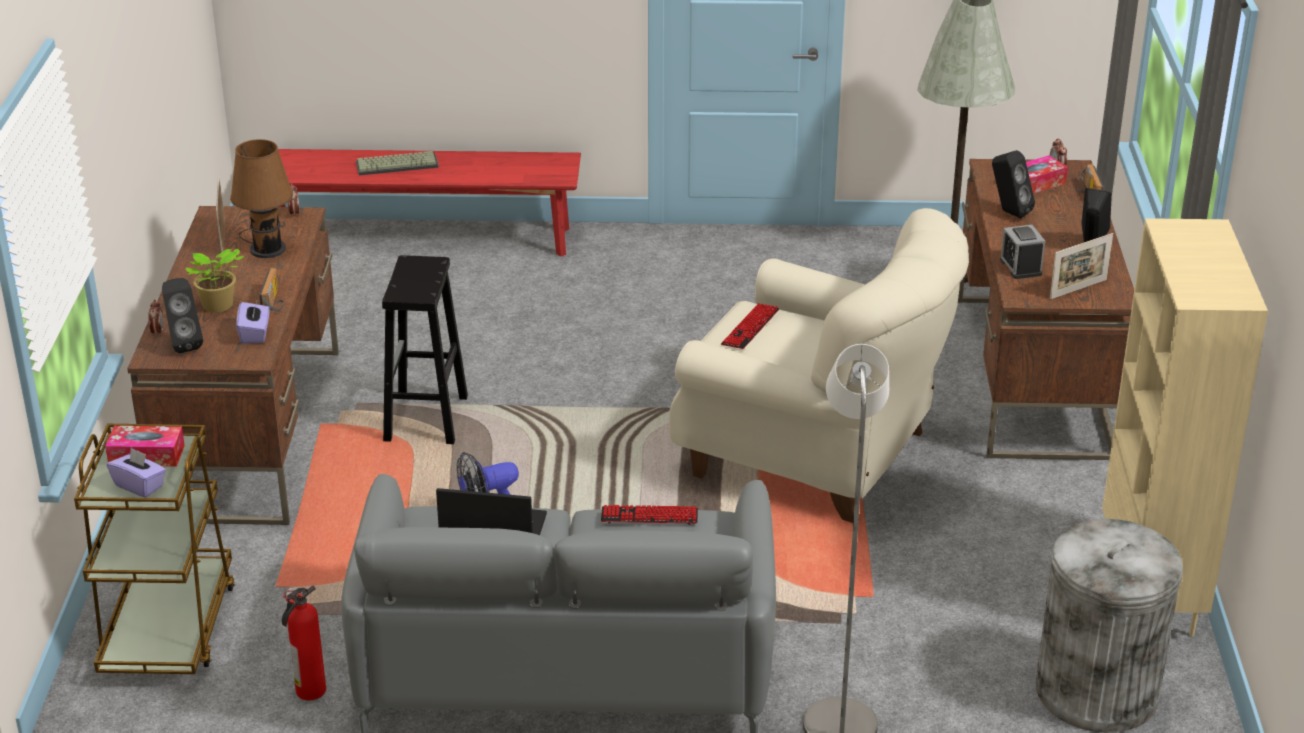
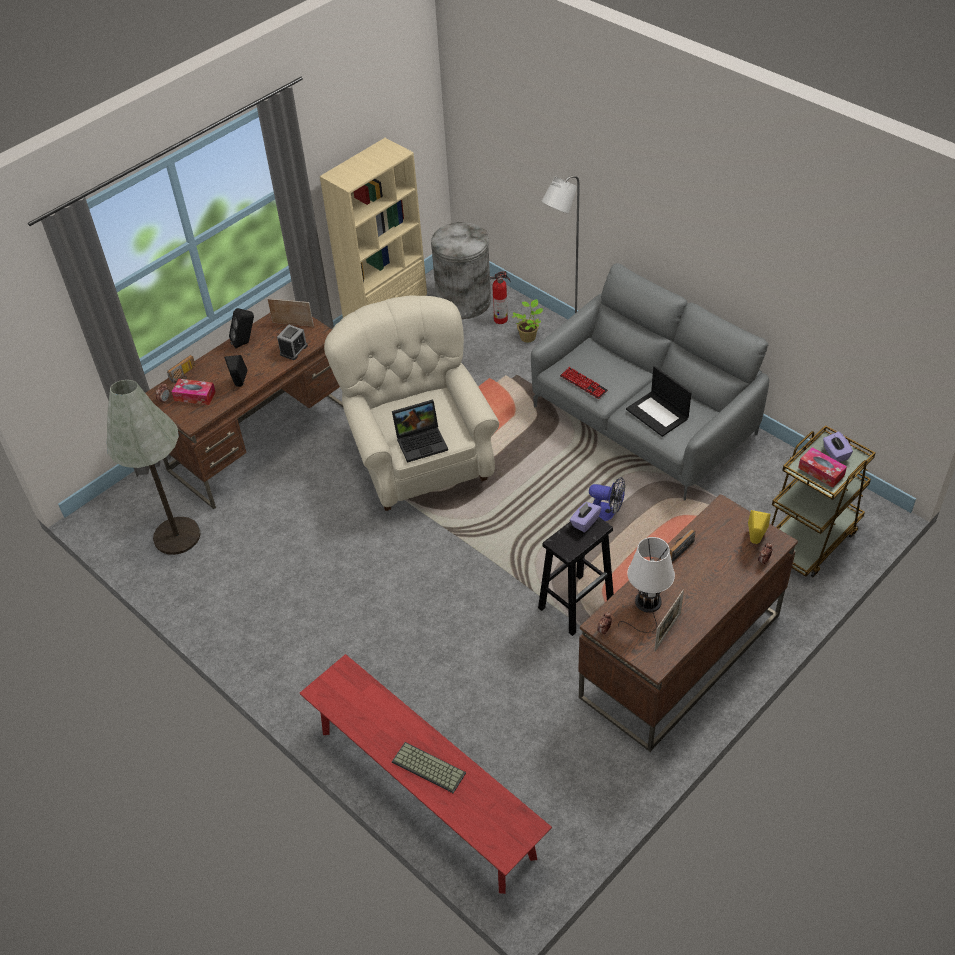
camera: 135 degrees left, 15 degrees up
black speaker [162,278,203,353] -> yellow speaker [748,510,771,544]
potted plant [185,248,244,313] -> potted plant moved to [512,299,543,342]
brown table lamp [230,139,293,258] -> white table lamp [618,537,675,633]
purple tissue box [236,302,270,344] -> purple tissue box moved to [570,502,601,533]
fire extinguisher [282,586,326,700] -> fire extinguisher moved to [490,271,511,324]
keyboard [721,303,779,349] -> laptop [392,399,448,463]

